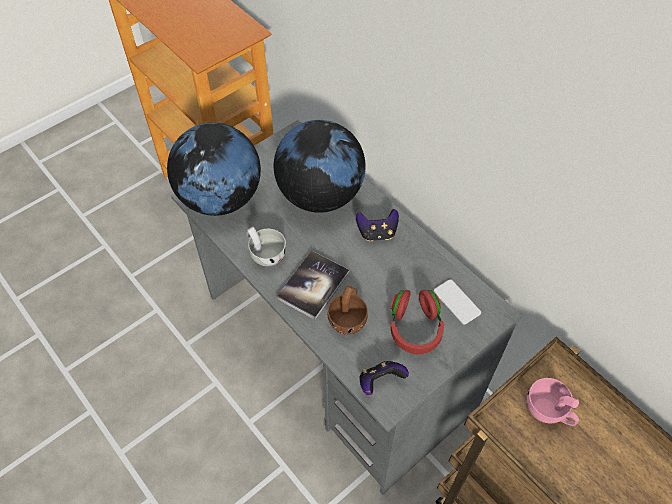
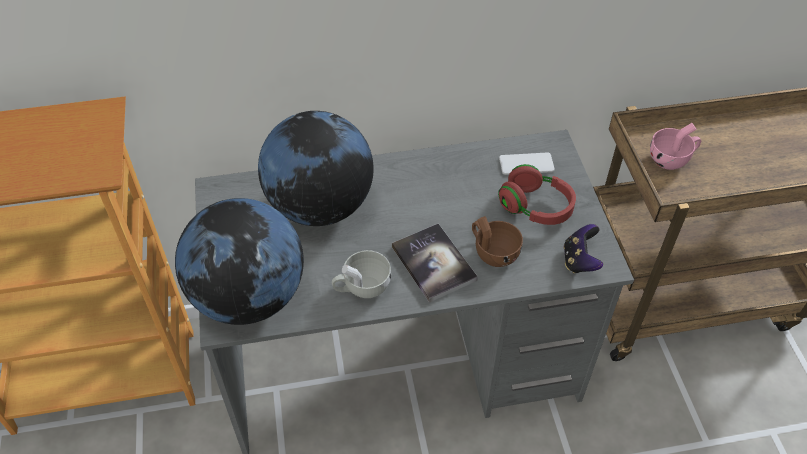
camera: 60 degrees left, 5 degrees down
game controller [356,209,399,241] -> none

